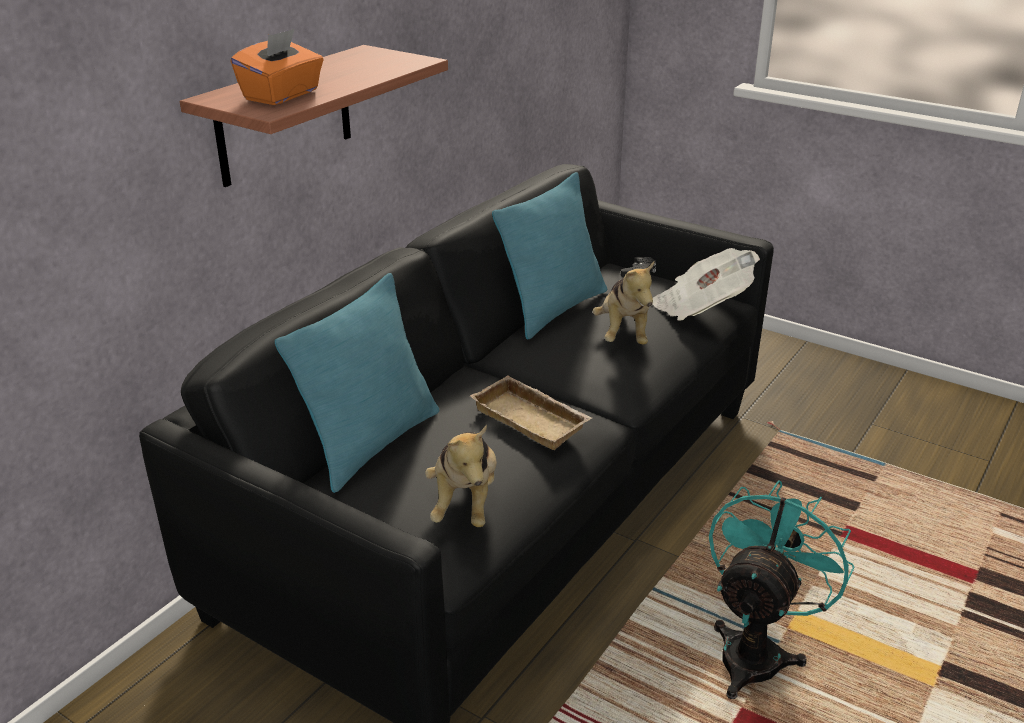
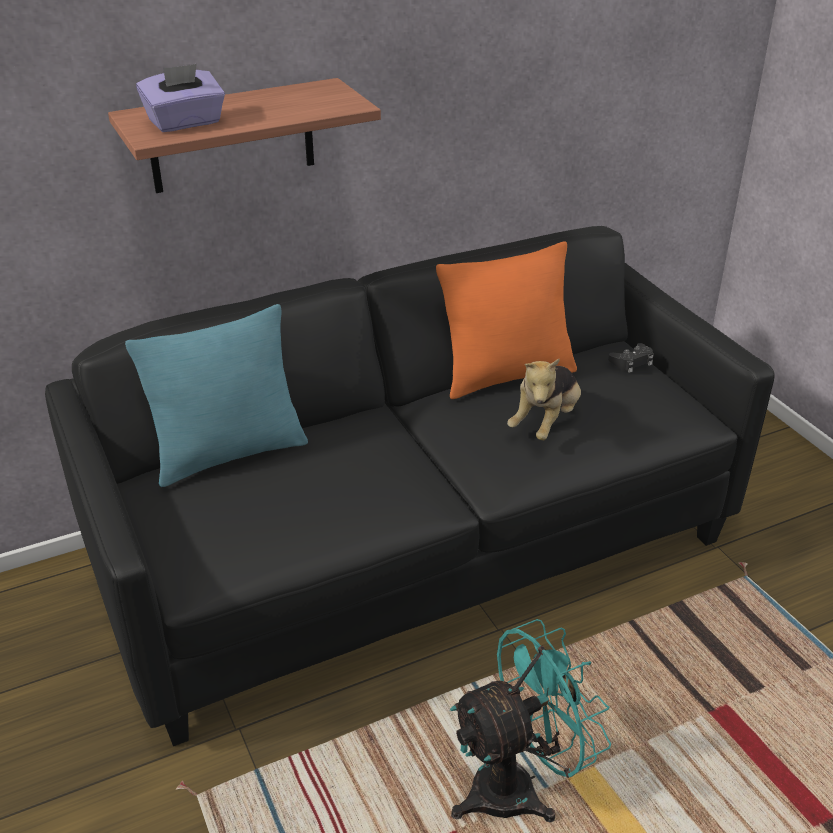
camera: 30 degrees right, 5 degrees up
orange tissue box [231,28,324,105] -> purple tissue box [136,64,225,132]
plush toy [425,425,497,527] -> none
beige tray [470,375,592,450] -> none
turquoise pillow [492,172,607,340] -> orange pillow [436,241,577,399]
newspaper [652,248,760,321] -> none

